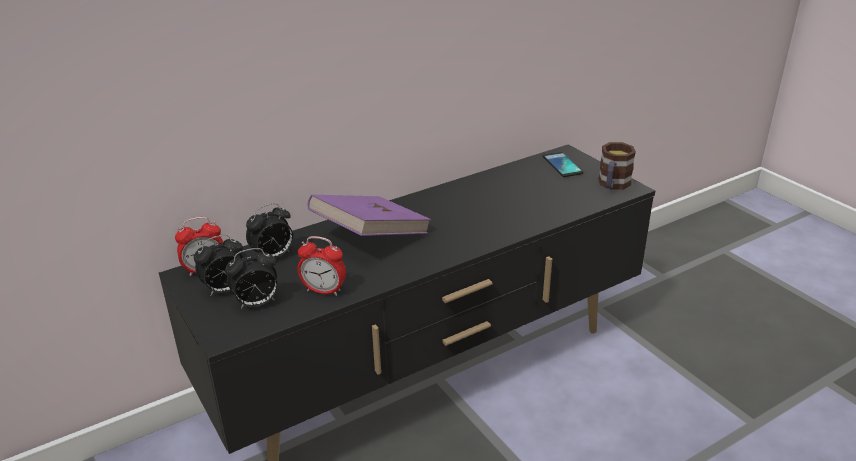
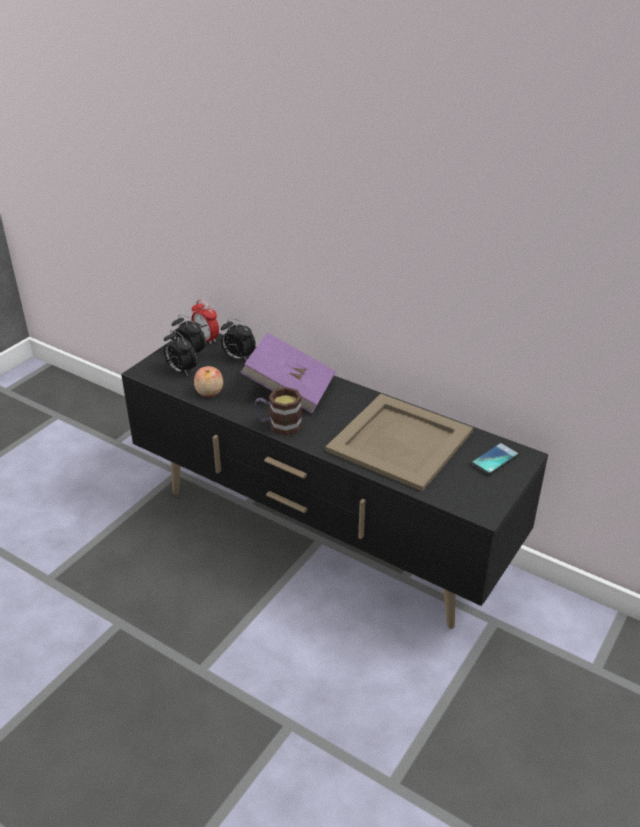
camera: 65 degrees right, 5 degrees up
alarm clock [297,236,346,296] -> apple [194,366,223,397]
mug [598,142,636,190] -> mug moved to [254,387,302,436]
none -> beige tray [325,394,473,492]

